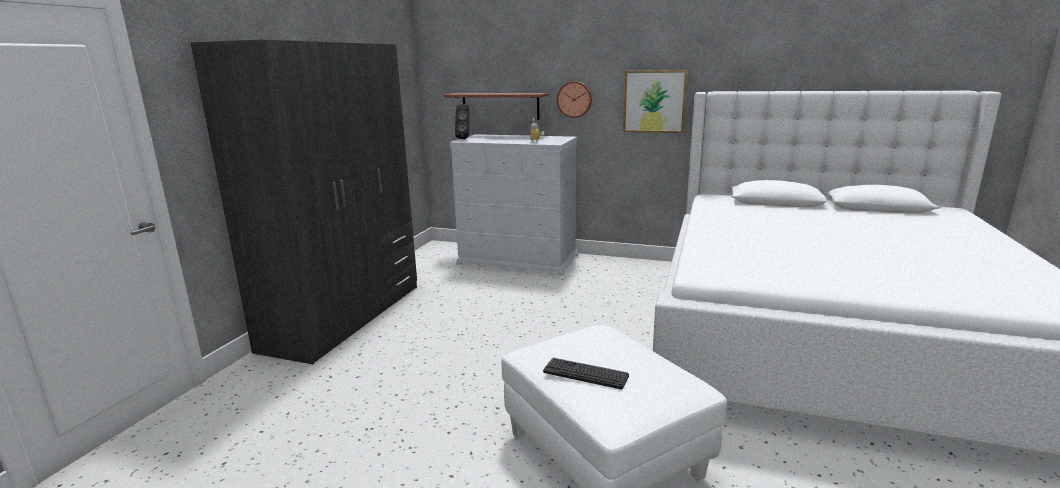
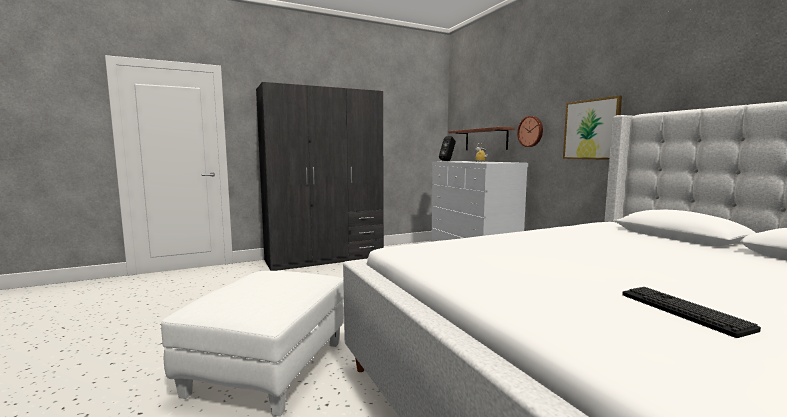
camera: 45 degrees right, 10 degrees down
keyboard [543,358,629,390] -> keyboard moved to [622,287,761,338]

